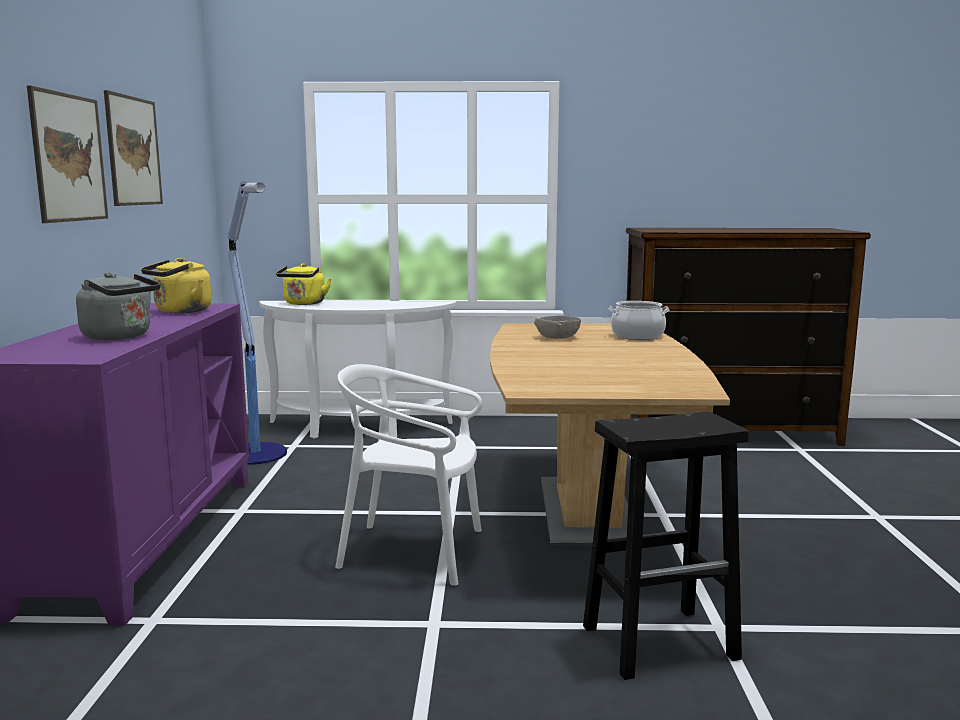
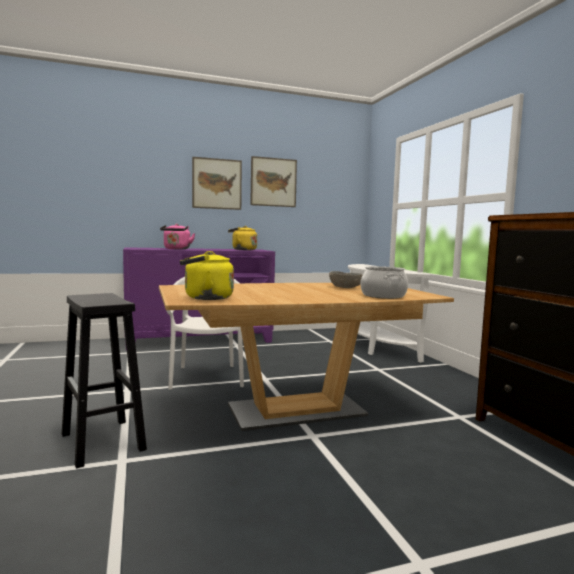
camera: 70 degrees right, 5 degrees down
grey kettle [76,272,161,340] -> pink kettle [160,224,195,249]
floor lamp [228,181,287,465] -> none
yellow kettle [276,263,332,305] -> yellow kettle moved to [180,251,234,300]

